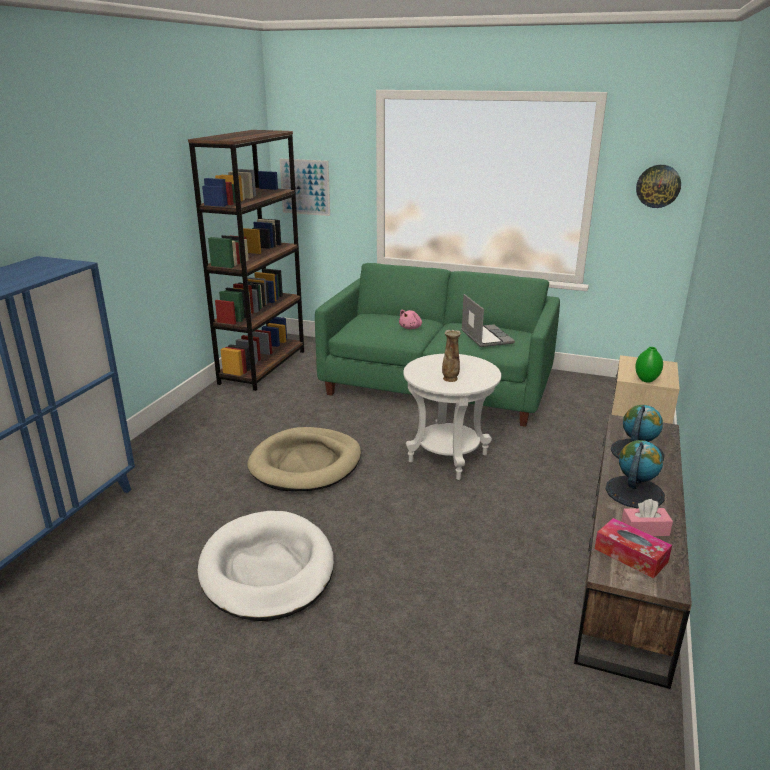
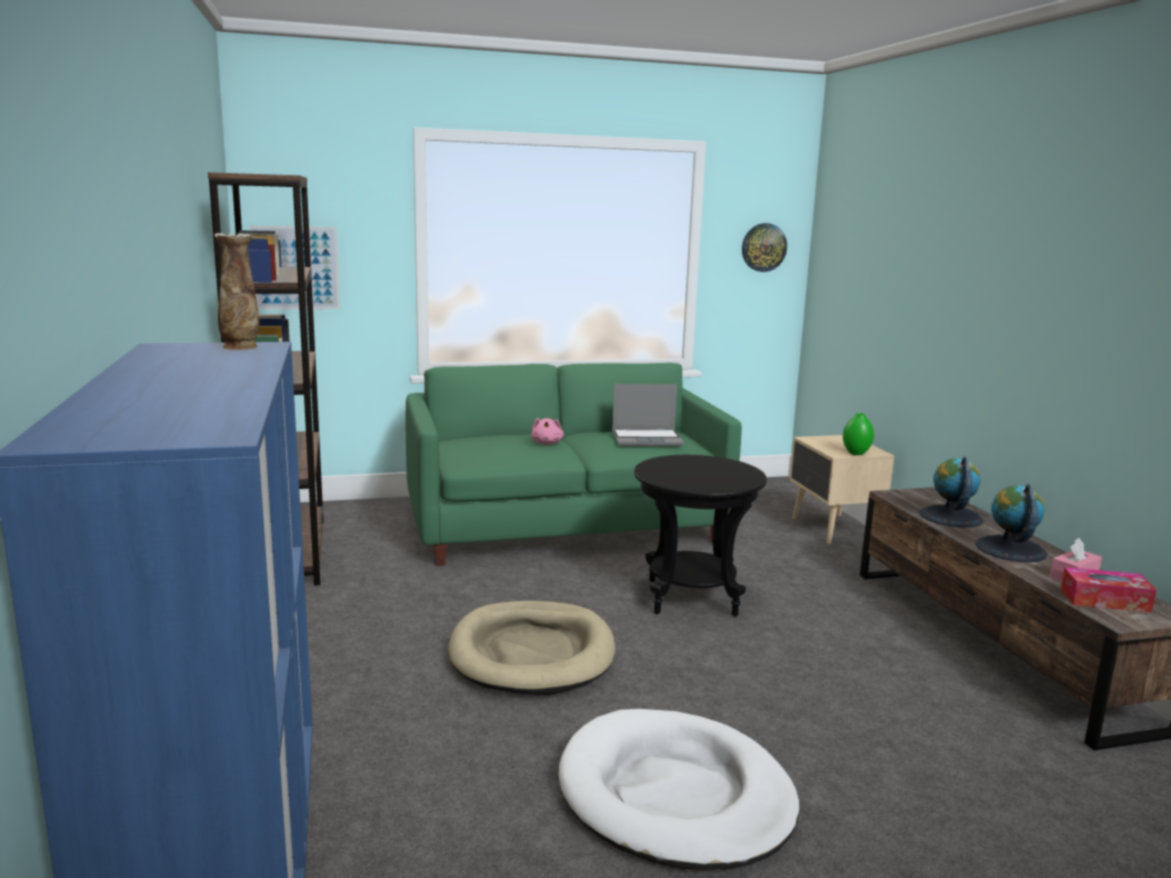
camera: 35 degrees left, 10 degrees down
white side table [403,354,501,480] -> black side table [634,455,767,617]
vase [442,330,461,382] -> vase moved to [214,233,260,350]
laptop [461,294,515,347] -> laptop turned 135 degrees clockwise [612,384,684,446]

